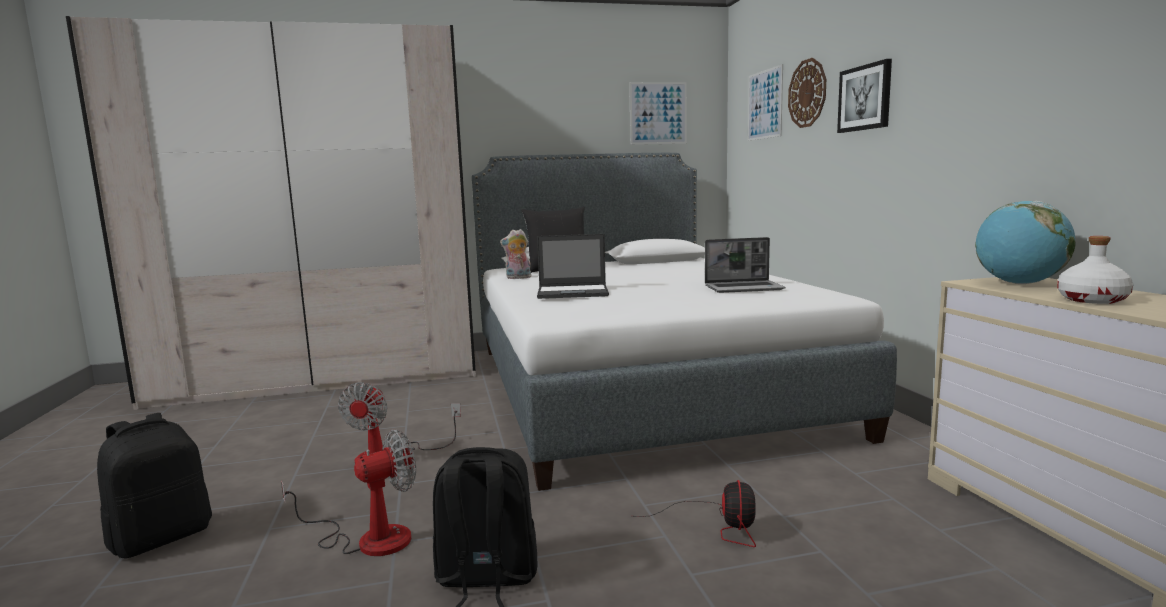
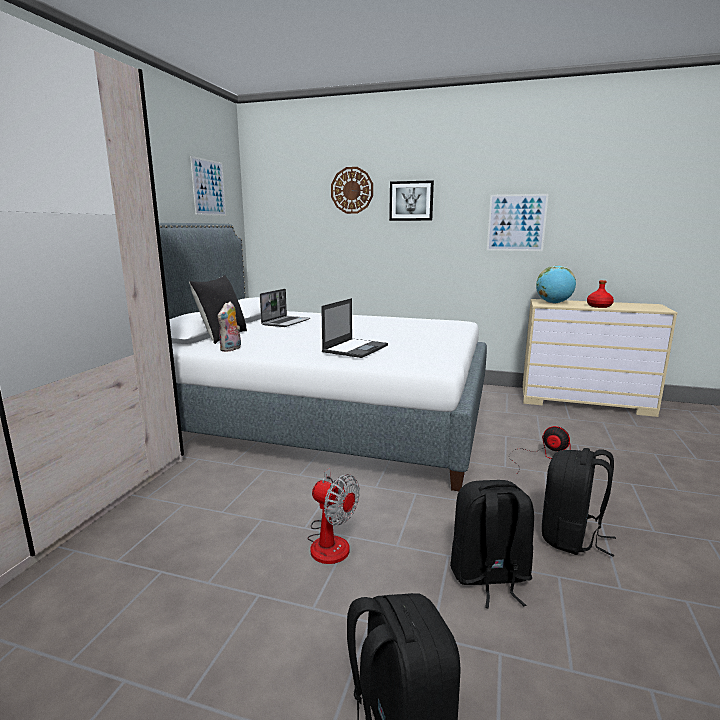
camera: 60 degrees left, 5 degrees up
fan [281,430,416,556] -> black backpack [450,480,534,609]
laptop [705,237,786,293] -> laptop moved to [260,289,310,327]
picture [748,64,783,141] -> picture moved to [487,194,548,251]
white bottle [1057,236,1134,304] -> red bottle [587,280,614,308]

